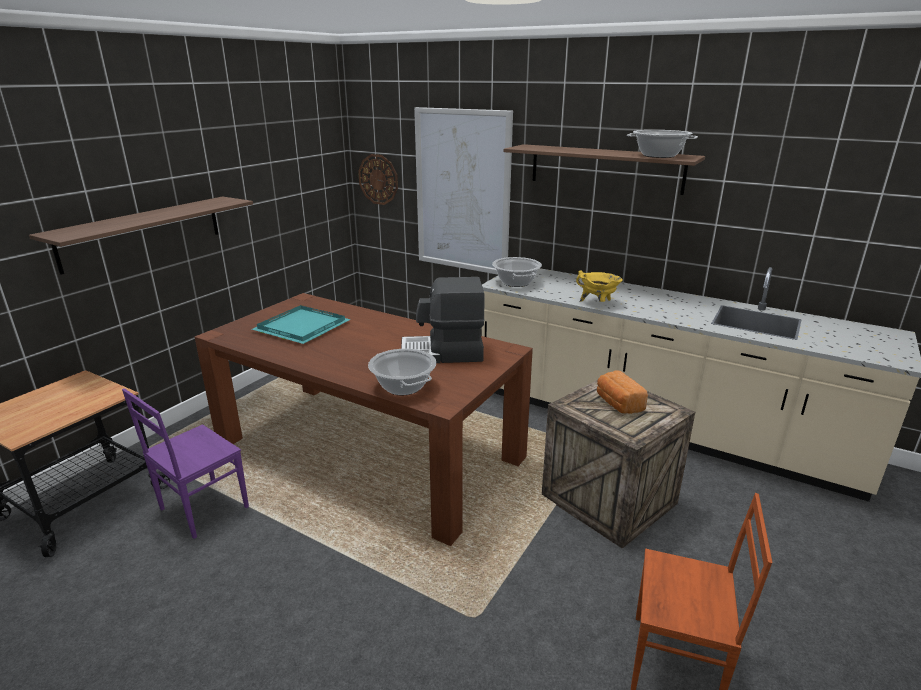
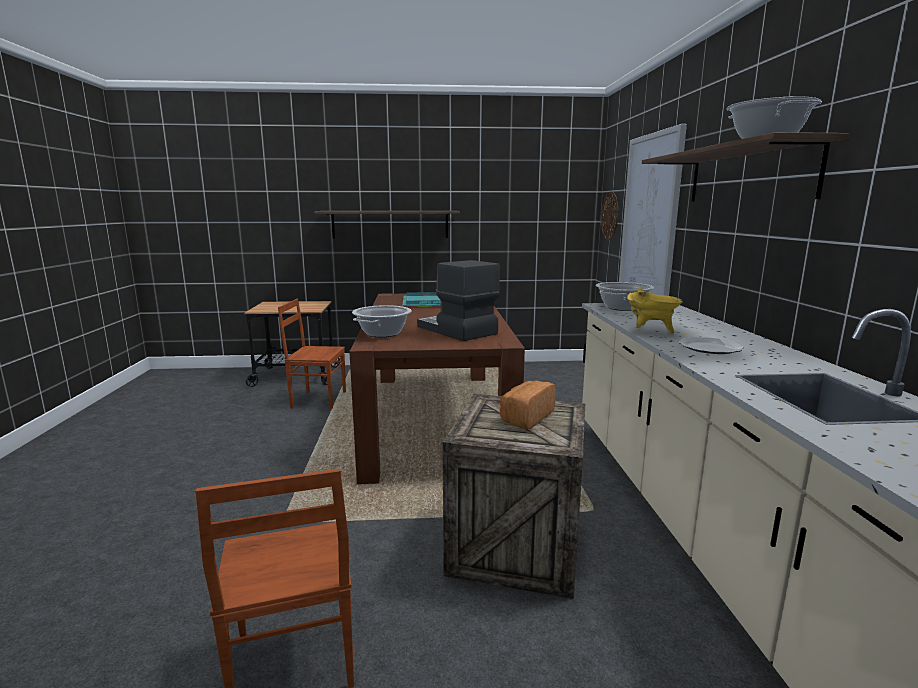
camera: 55 degrees right, 10 degrees down
purple chair [122,388,249,539] -> brown chair [278,299,346,409]
none -> plate [679,337,744,354]

